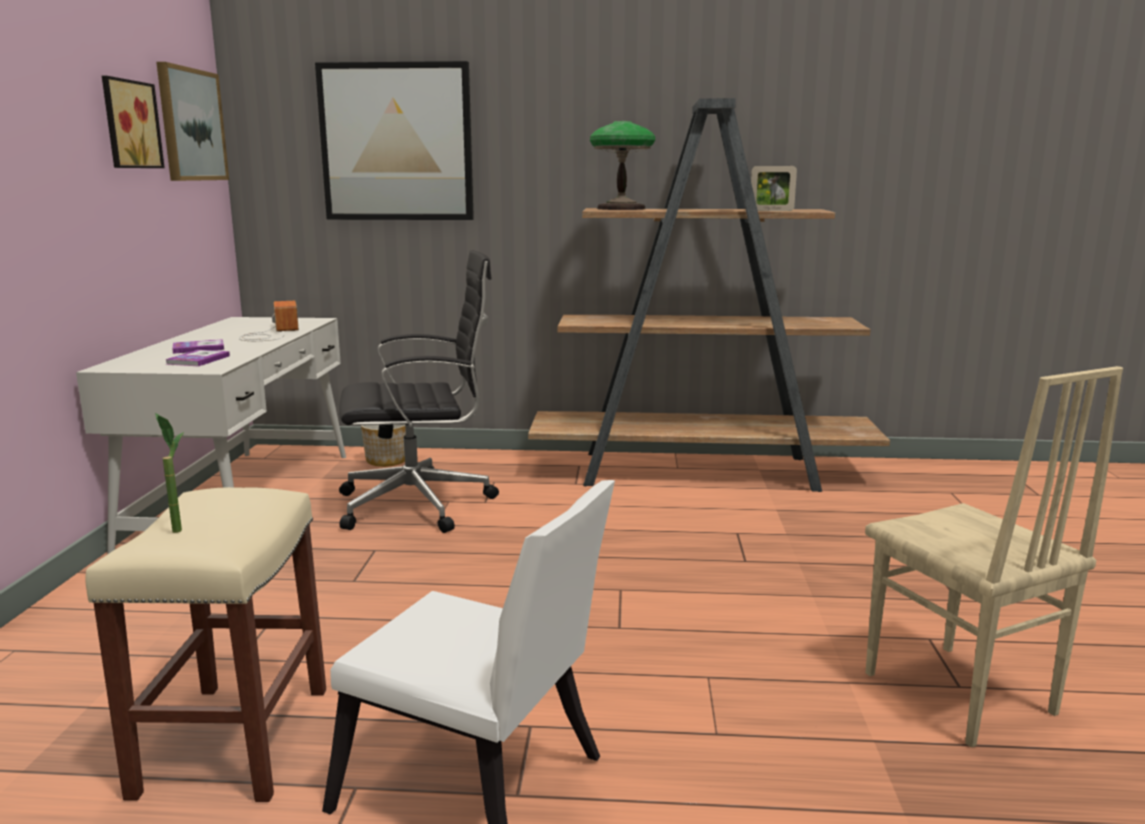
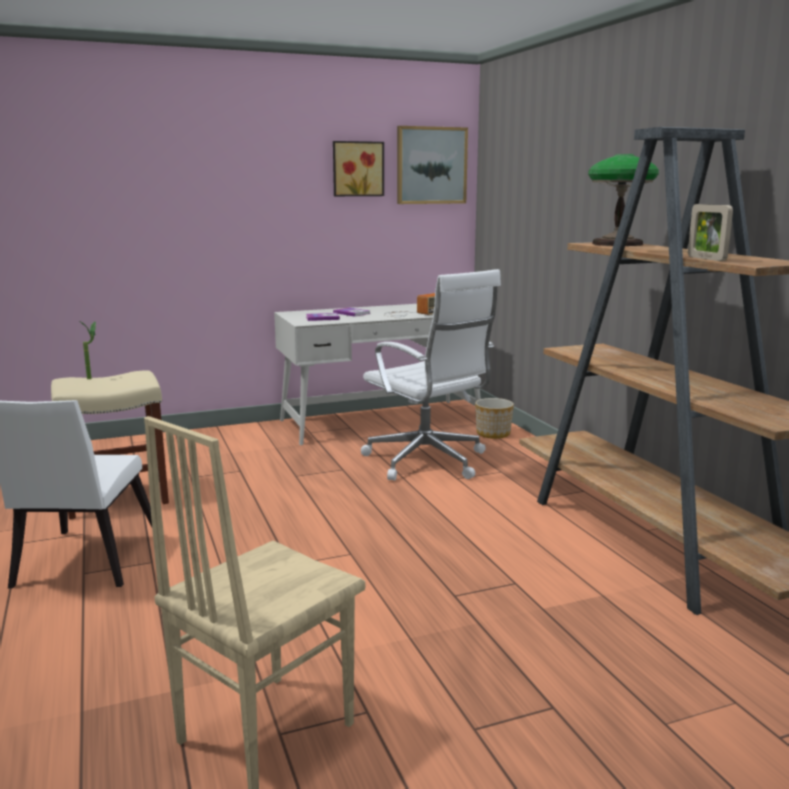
camera: 65 degrees right, 0 degrees up
picture [315,61,474,220] -> none
black office chair [339,250,499,533] -> white office chair [361,269,501,481]

